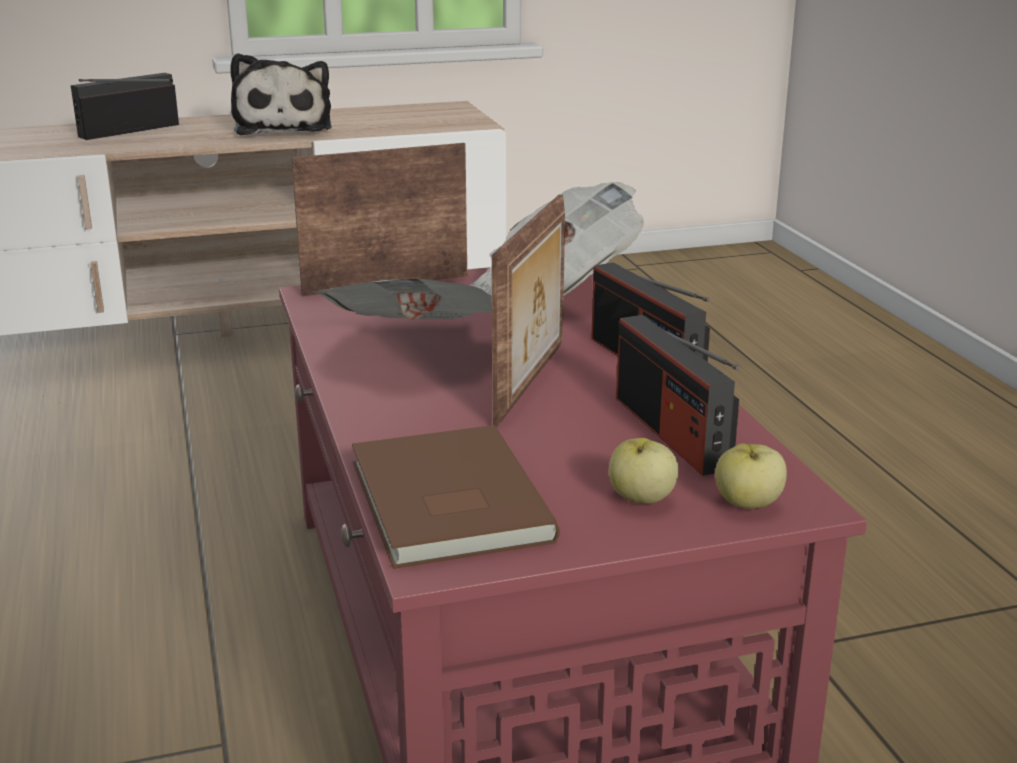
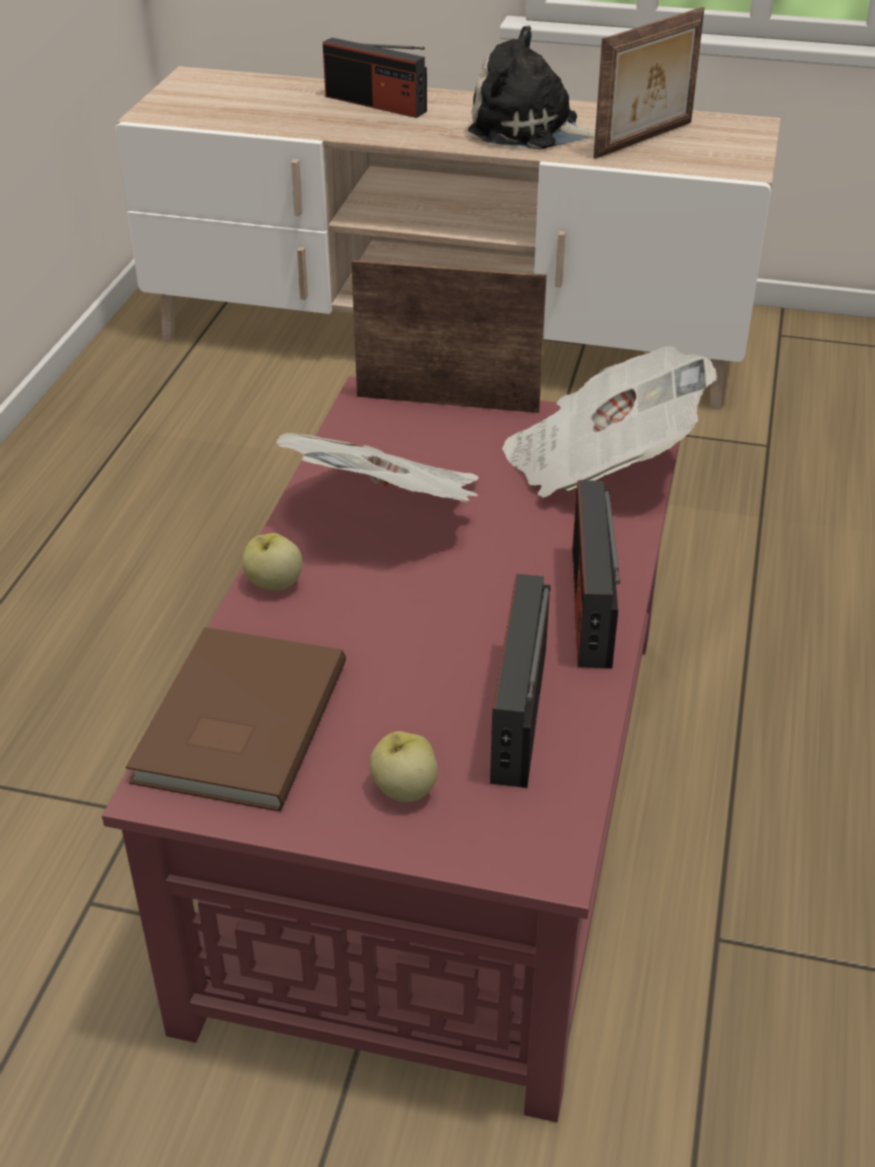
camera: 30 degrees right, 15 degrees up
radio [71,73,179,140] -> radio turned 135 degrees counterclockwise [323,38,427,118]
plush toy [230,53,332,136] -> plush toy turned 90 degrees clockwise [468,26,595,149]
picture frame [492,195,565,427] -> picture frame moved to [593,7,704,159]
apple [715,444,787,509] -> apple moved to [242,533,303,591]

